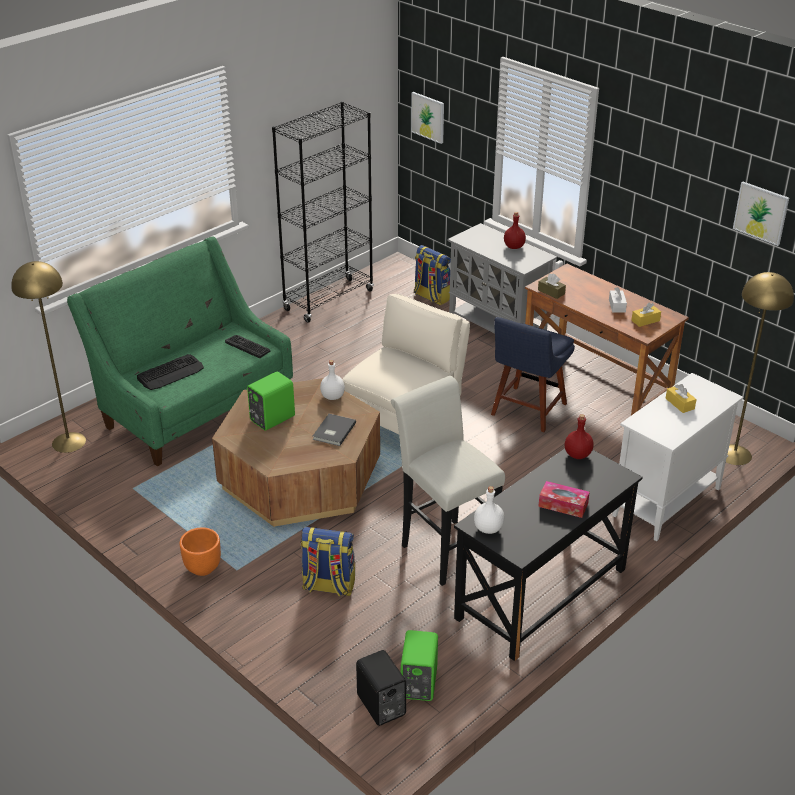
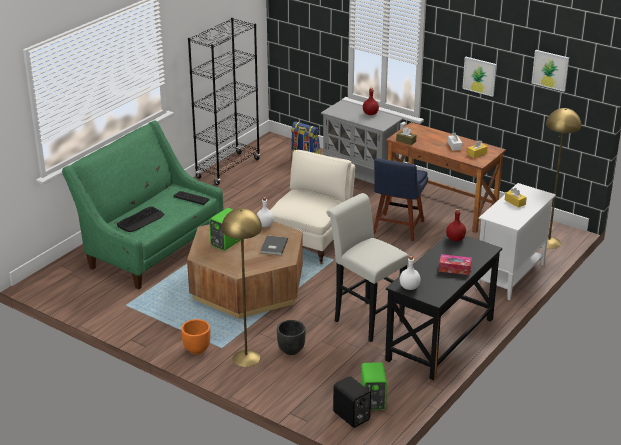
camera: 10 degrees left, 5 degrees down
yellow floor lamp [11,261,86,453] -> yellow floor lamp moved to [221,208,262,367]
backpack [301,527,355,597] -> black planter [277,320,306,355]
picture [411,92,444,144] -> picture moved to [462,57,497,97]

